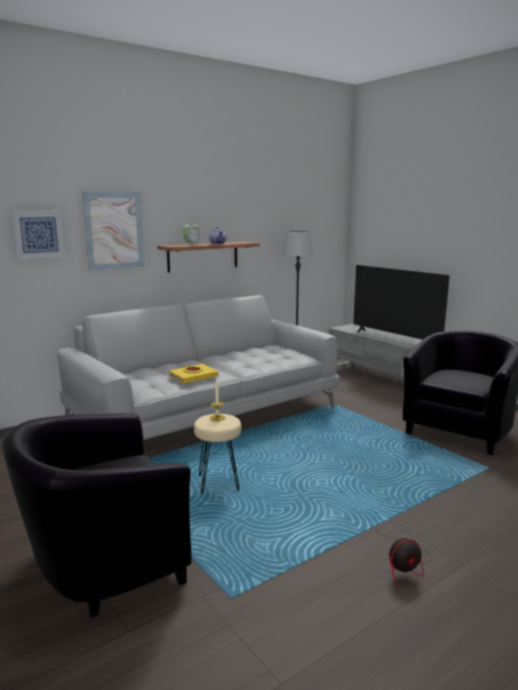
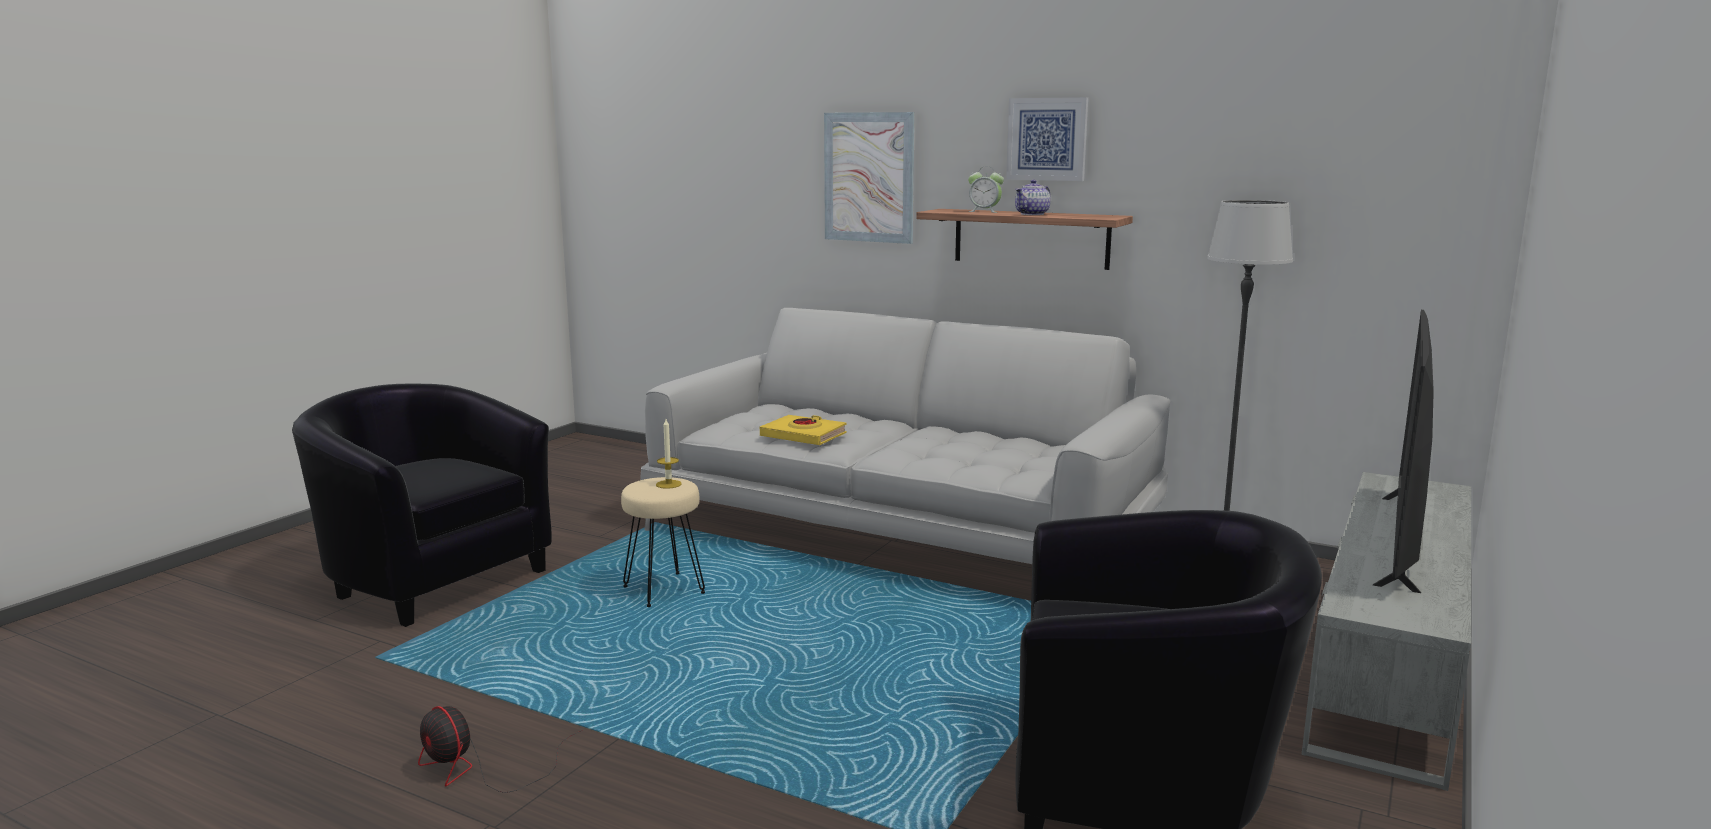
camera: 65 degrees right, 0 degrees up
picture [11,210,65,260] -> picture moved to [1006,97,1088,181]

